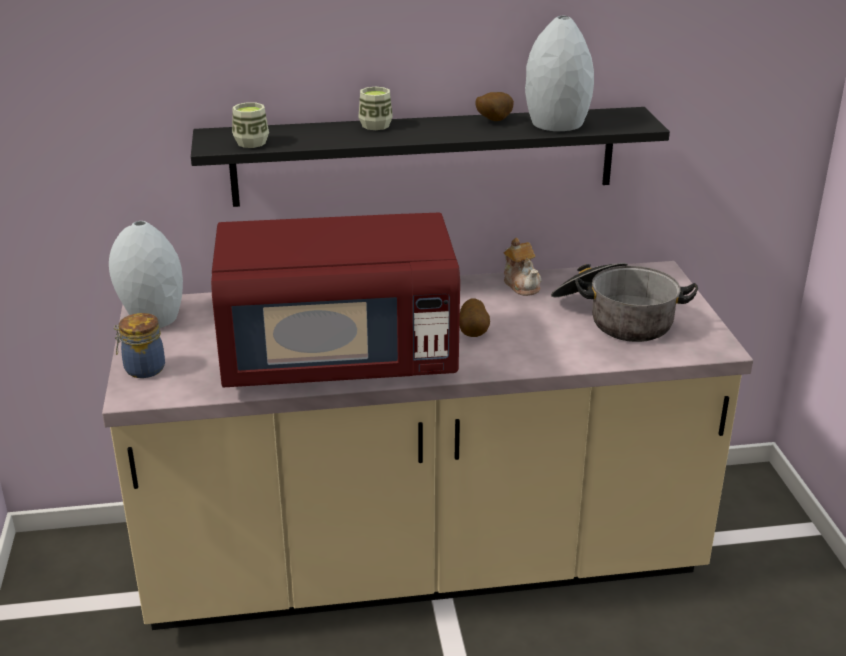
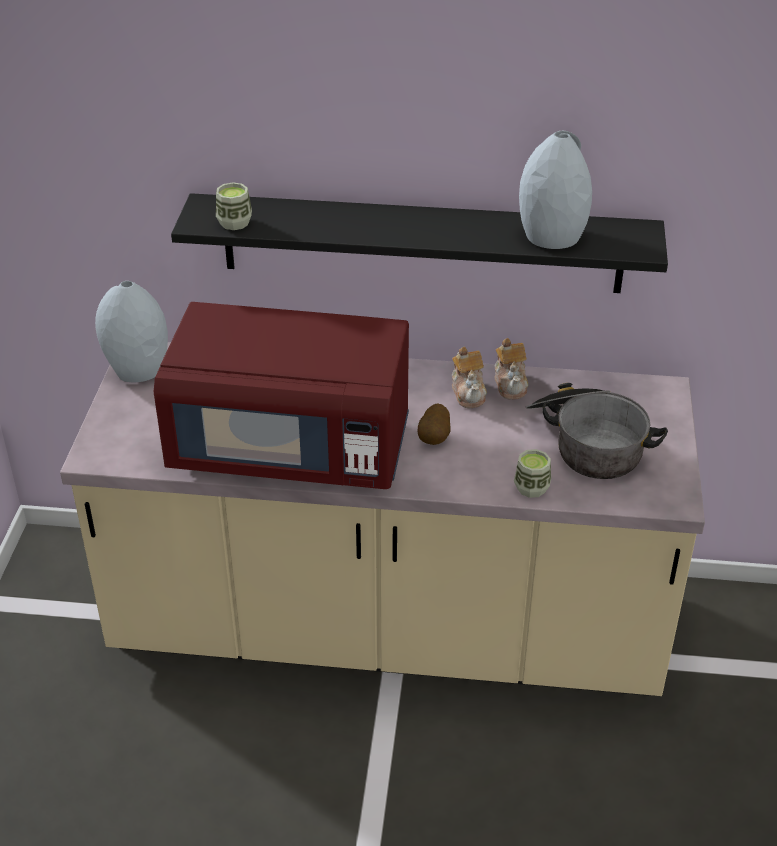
camera: 15 degrees right, 10 degrees up
jar [114,313,165,378] -> none
cup [358,87,393,130] -> cup moved to [514,449,551,498]
potato [475,92,514,121] -> none
none -> teapot [452,346,487,408]

